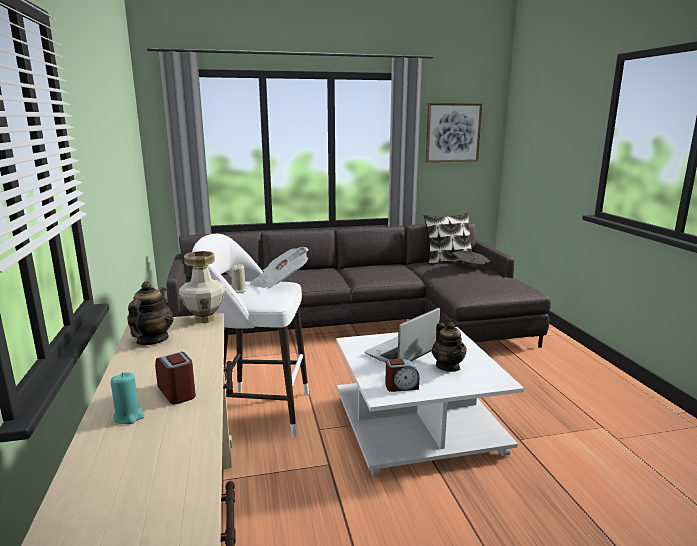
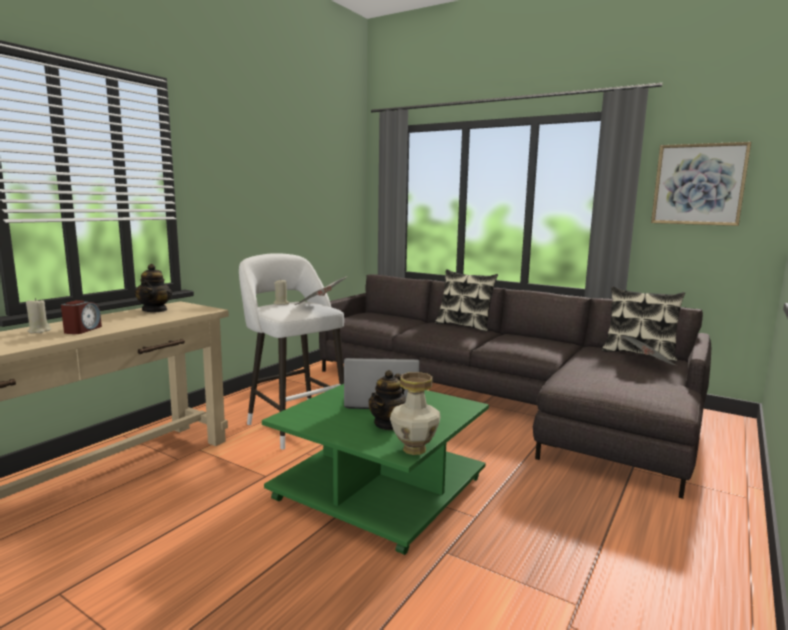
camera: 45 degrees right, 5 degrees down
turquoise candle [110,372,145,424] -> beige candle [26,298,51,333]
teapot [127,281,174,345] -> teapot turned 120 degrees clockwise [134,264,172,312]
vase [179,251,226,323] -> vase moved to [390,372,440,455]
white coffee table [336,327,524,476] -> green coffee table [262,384,489,555]
alarm clock [385,359,419,392] -> none
none -> pillow [435,269,498,332]

